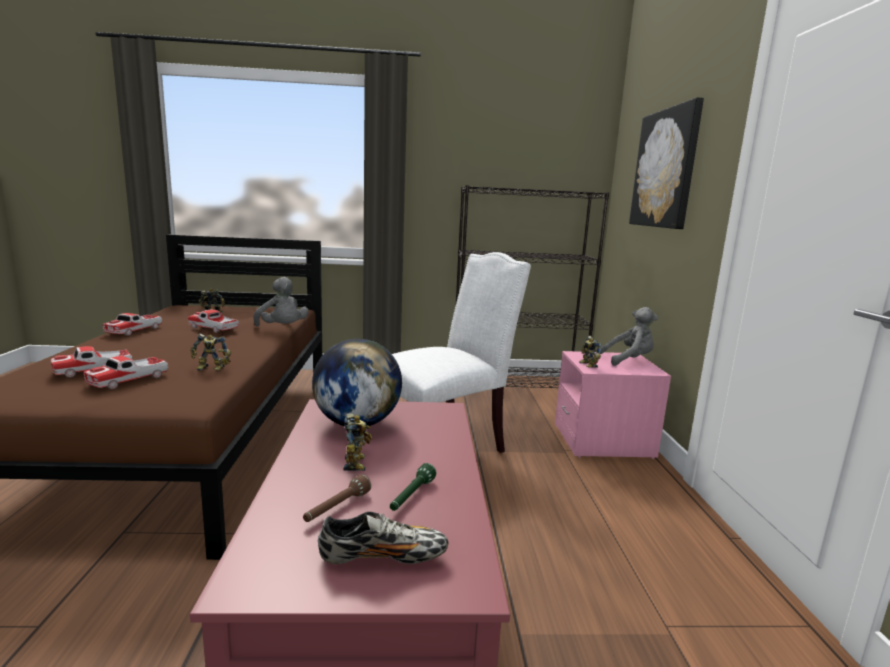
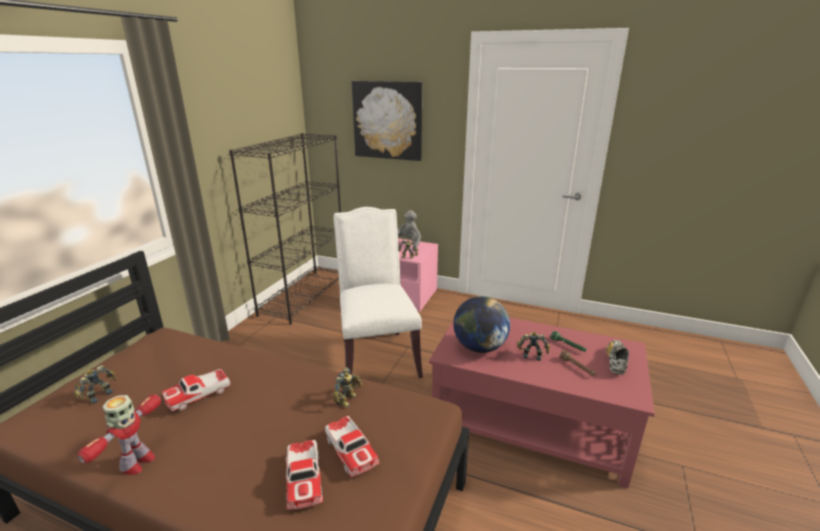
camera: 65 degrees left, 10 degrees up
toy car [103,313,162,336] -> toy robot [77,395,161,475]
grey plush toy [253,277,309,327] -> none

